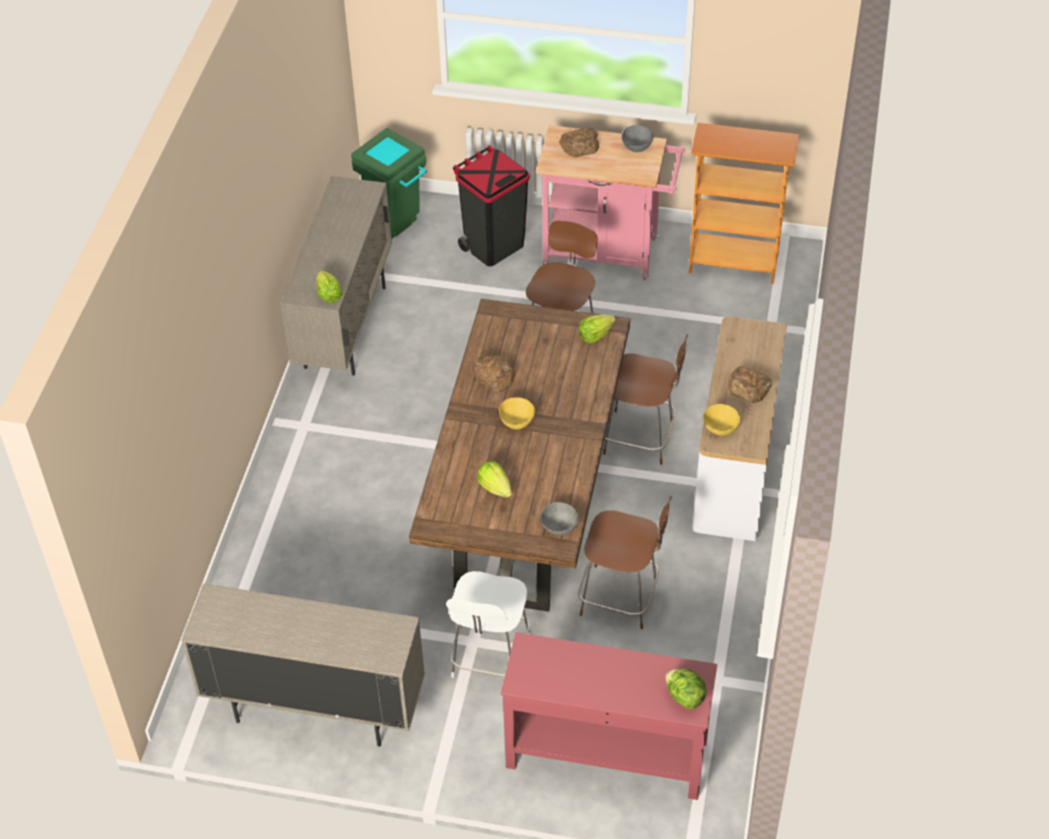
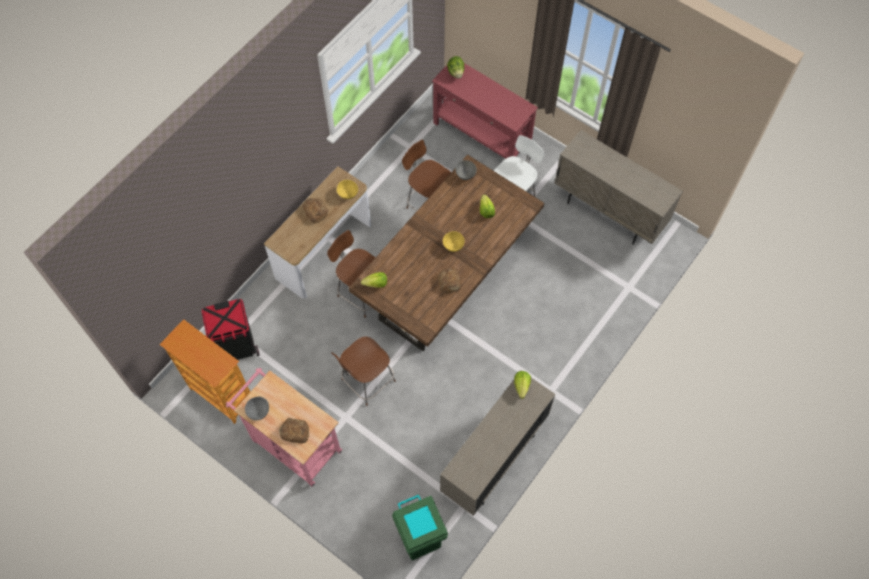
camera: 155 degrees left, 15 degrees up
black trash can [453,145,530,267] -> black trash can moved to [202,299,260,360]

